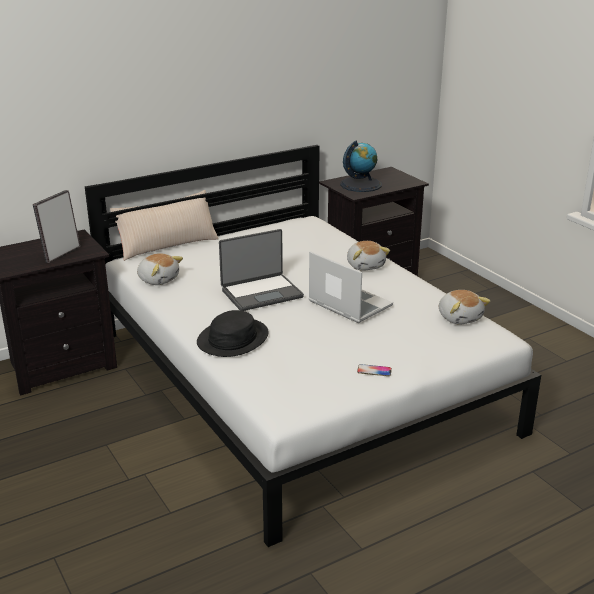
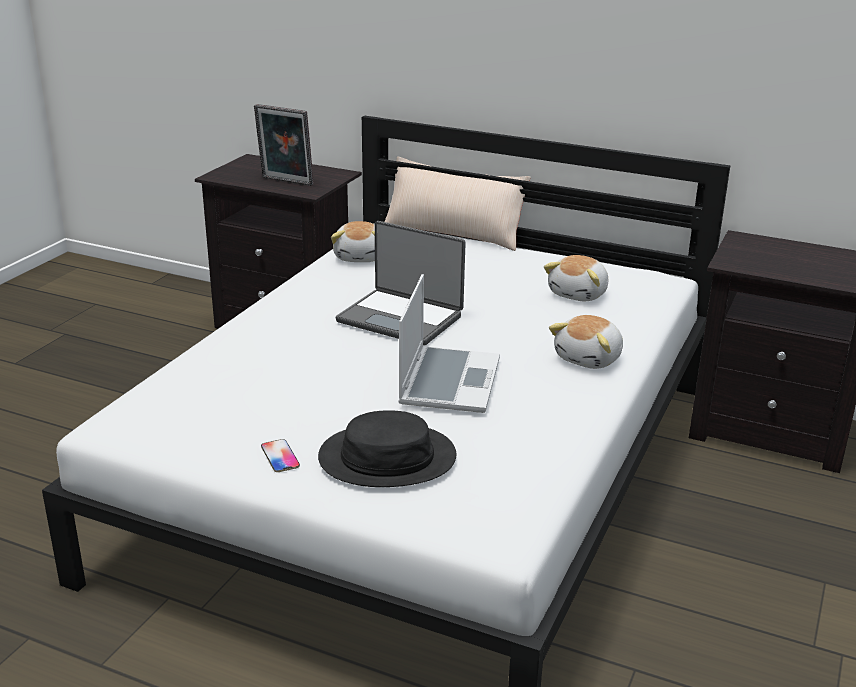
camera: 55 degrees right, 0 degrees up
picture frame [33,190,80,263] -> picture frame turned 150 degrees counterclockwise [254,104,314,186]
black hat [197,310,269,357] -> black hat moved to [318,410,457,487]
globe [340,141,382,192] -> none
plush toy [439,290,491,325] -> plush toy moved to [544,255,608,301]

